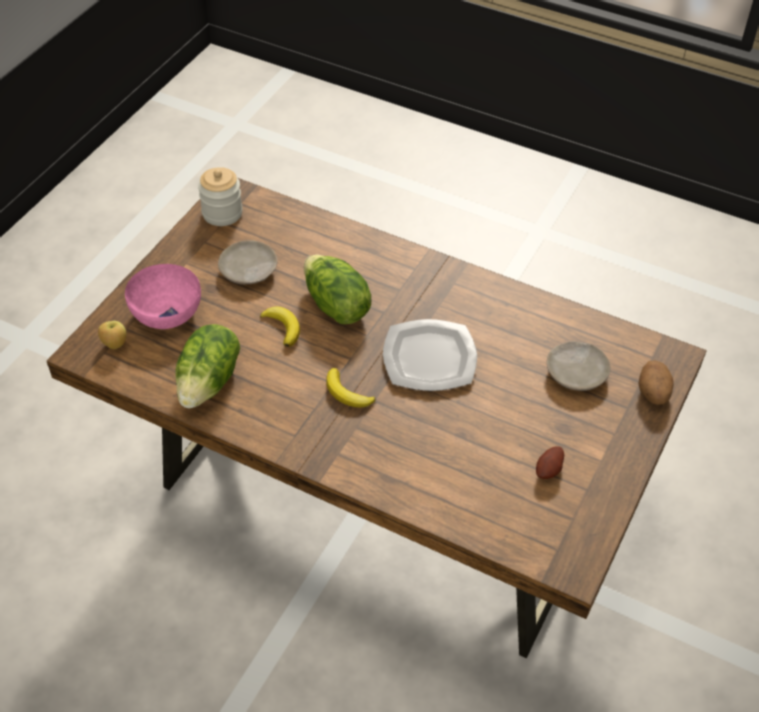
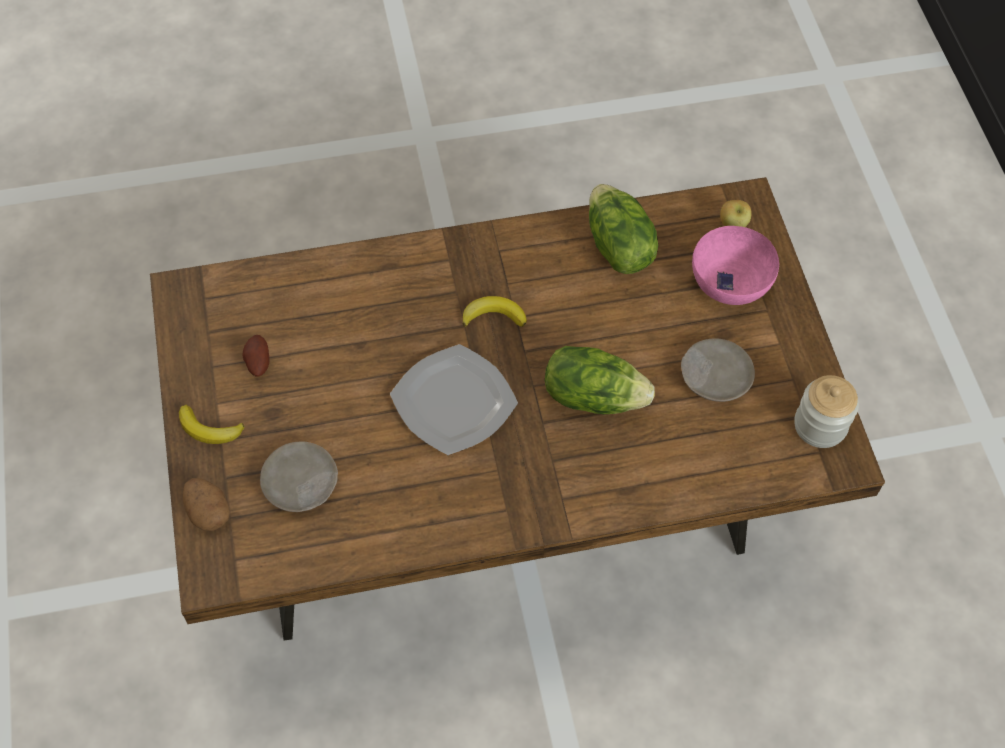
camera: 140 degrees right, 10 degrees up
banana [260,306,300,347] -> banana moved to [179,405,245,444]

